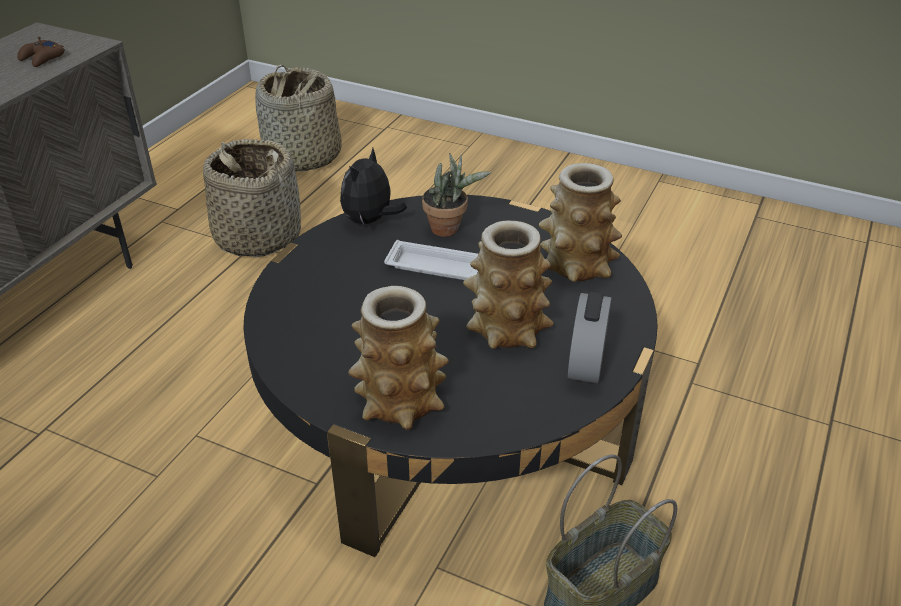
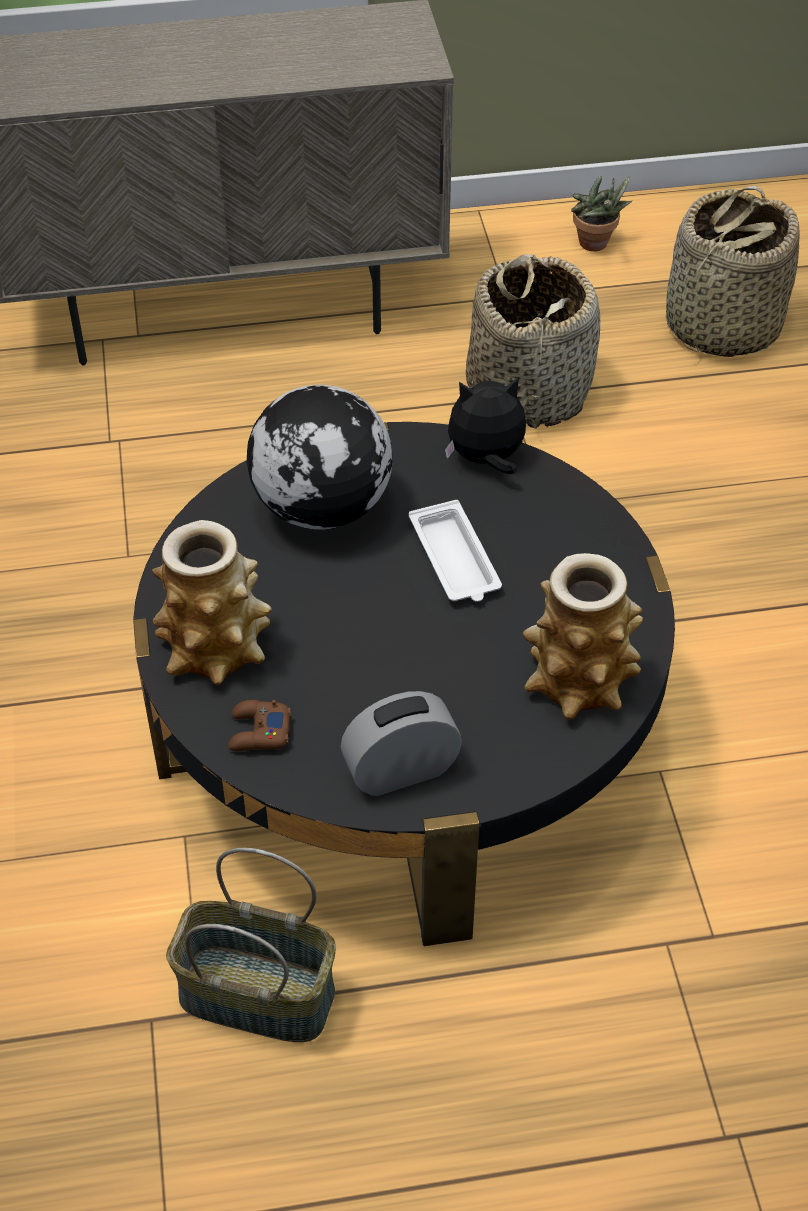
camera: 55 degrees right, 10 degrees up
brown game controller [17,37,65,67] -> brown game controller moved to [228,700,291,751]
potted plant [422,153,491,237] -> potted plant moved to [571,175,632,251]
vase [463,221,554,349] -> none
none -> globe [247,385,393,530]

